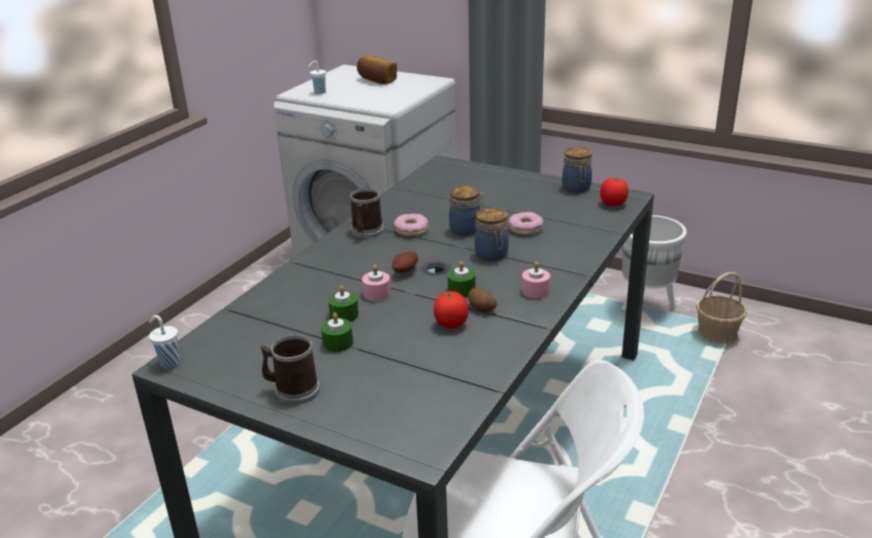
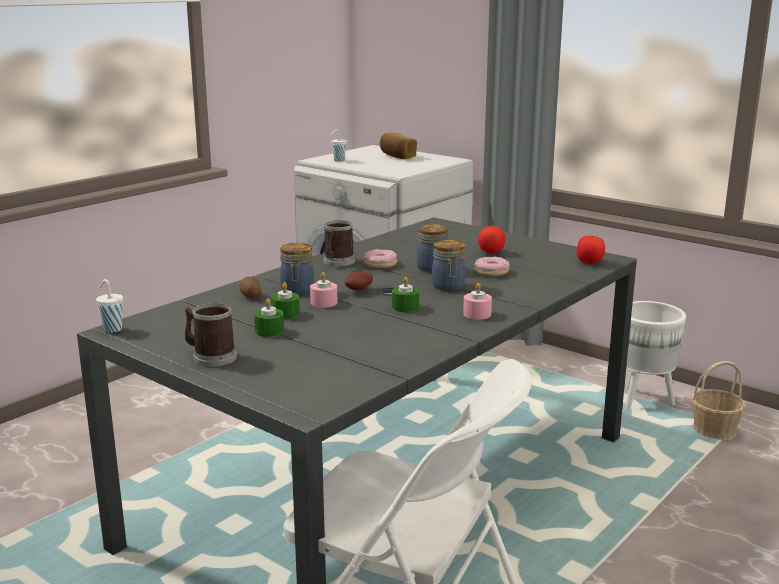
camera: 10 degrees right, 10 degrees down
tomato [433,291,468,329] -> tomato moved to [478,226,505,253]
potato [468,287,497,312] -> potato moved to [239,277,261,299]
jar [562,147,592,193] -> jar moved to [280,243,314,294]

